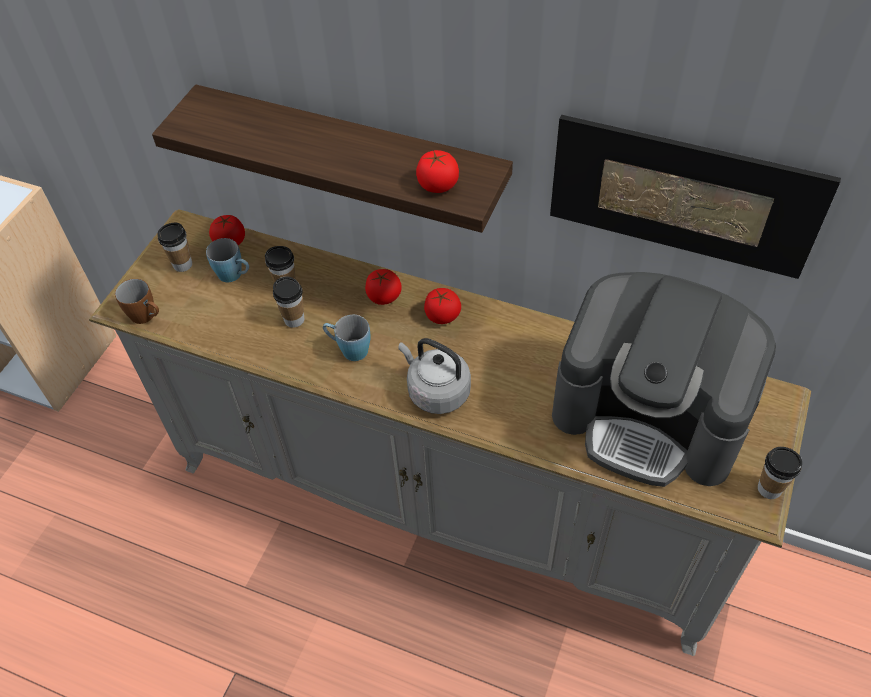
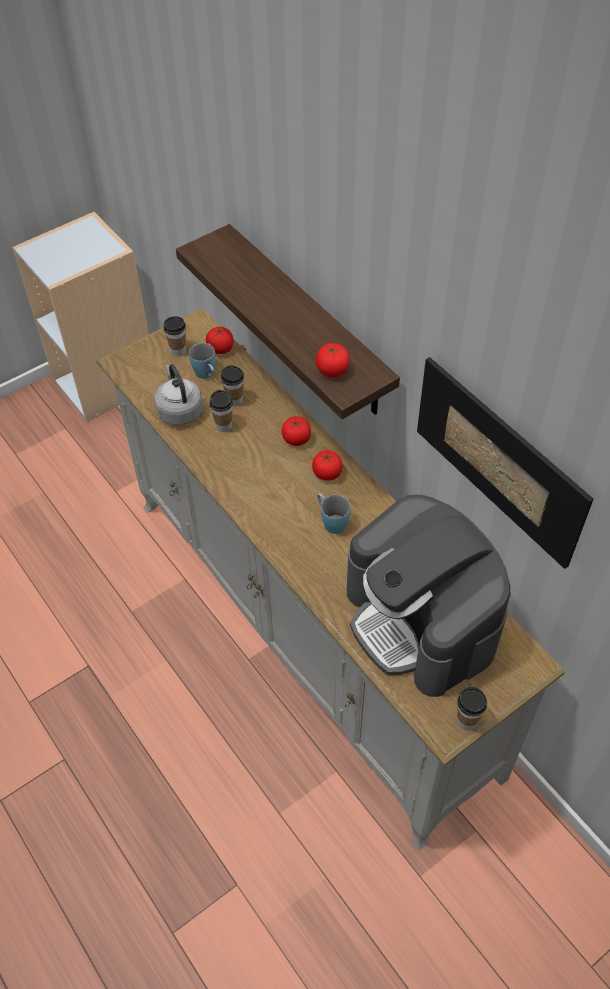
camera: 30 degrees right, 0 degrees up
brown mug [115,279,159,324] -> none
blue mug [323,315,370,361] -> blue mug moved to [317,493,351,534]
grey kettle [398,338,471,414] -> grey kettle moved to [154,364,203,425]

